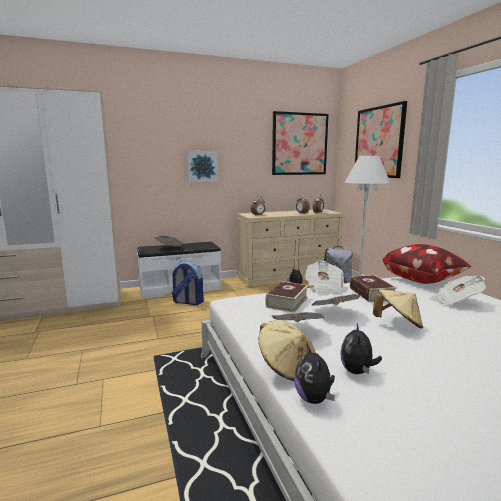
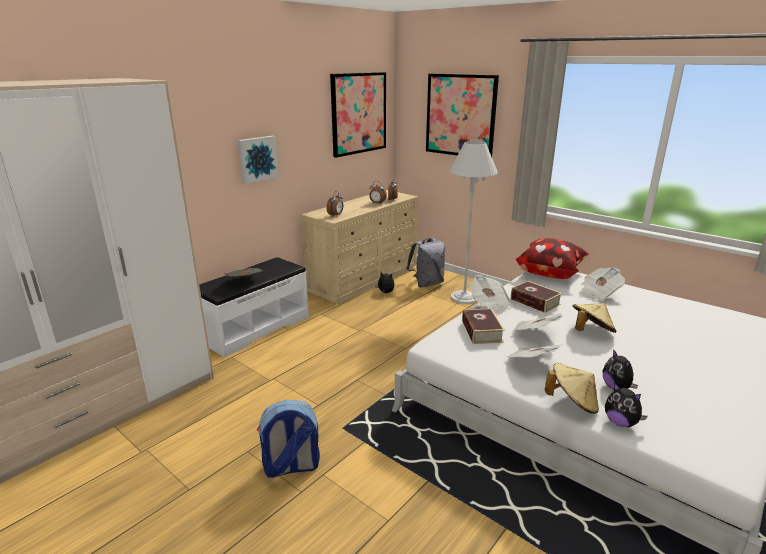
camera: 30 degrees left, 10 degrees up
backpack [172,261,204,305] -> backpack moved to [257,400,320,478]

